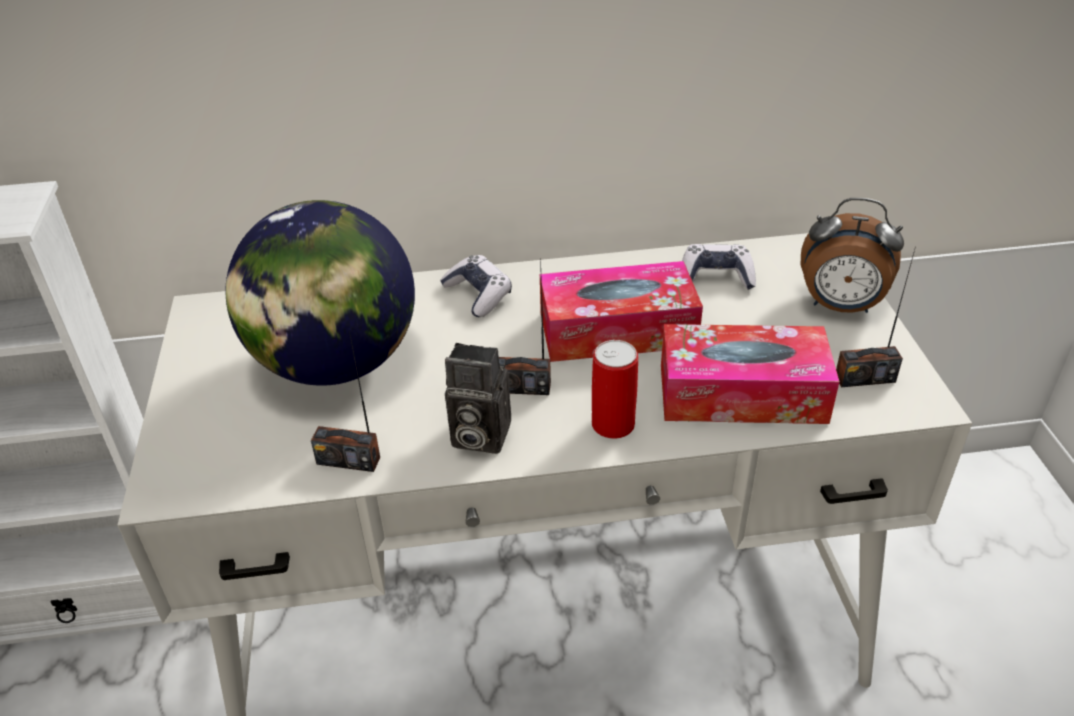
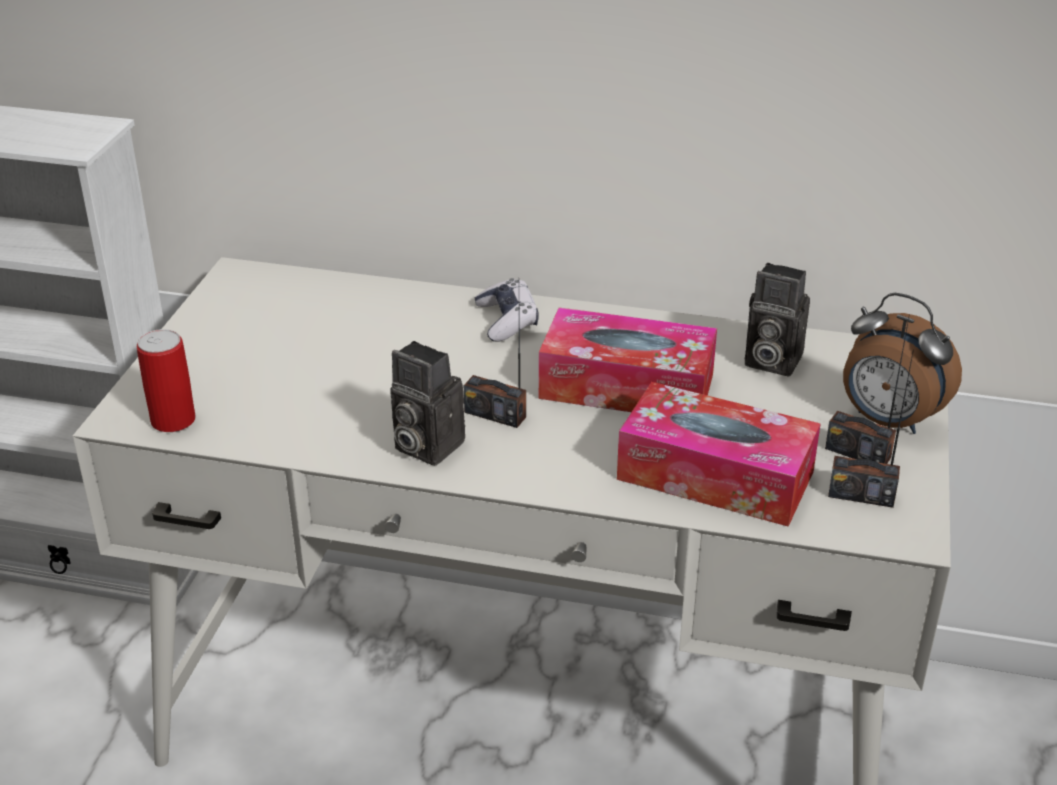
camera: 20 degrees right, 5 degrees down
globe [226,200,415,386] -> none
radio [311,330,380,472] -> radio moved to [825,314,910,464]
can [592,340,638,439] -> can moved to [137,329,196,432]
game controller [682,244,756,290] -> camera [745,263,810,377]

